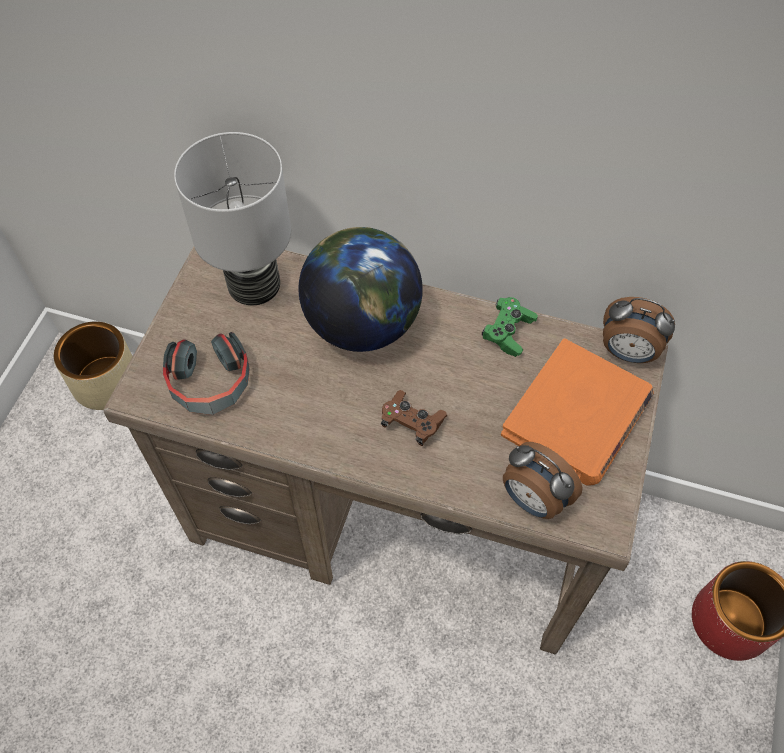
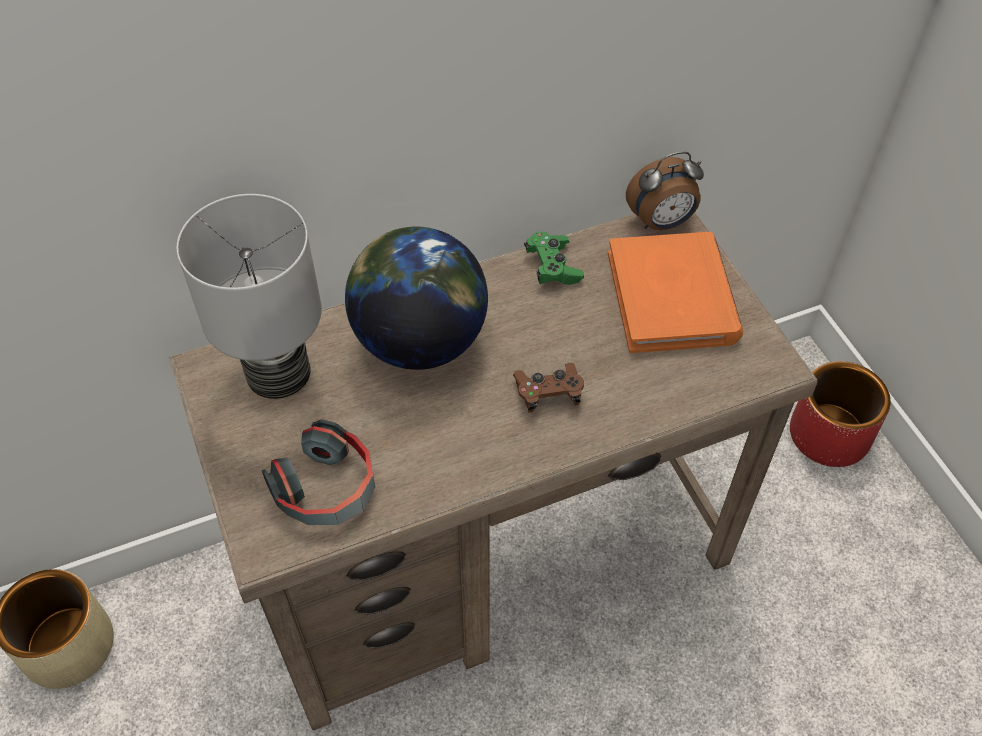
camera: 40 degrees left, 5 degrees down
alarm clock [503,442,583,519] -> none

